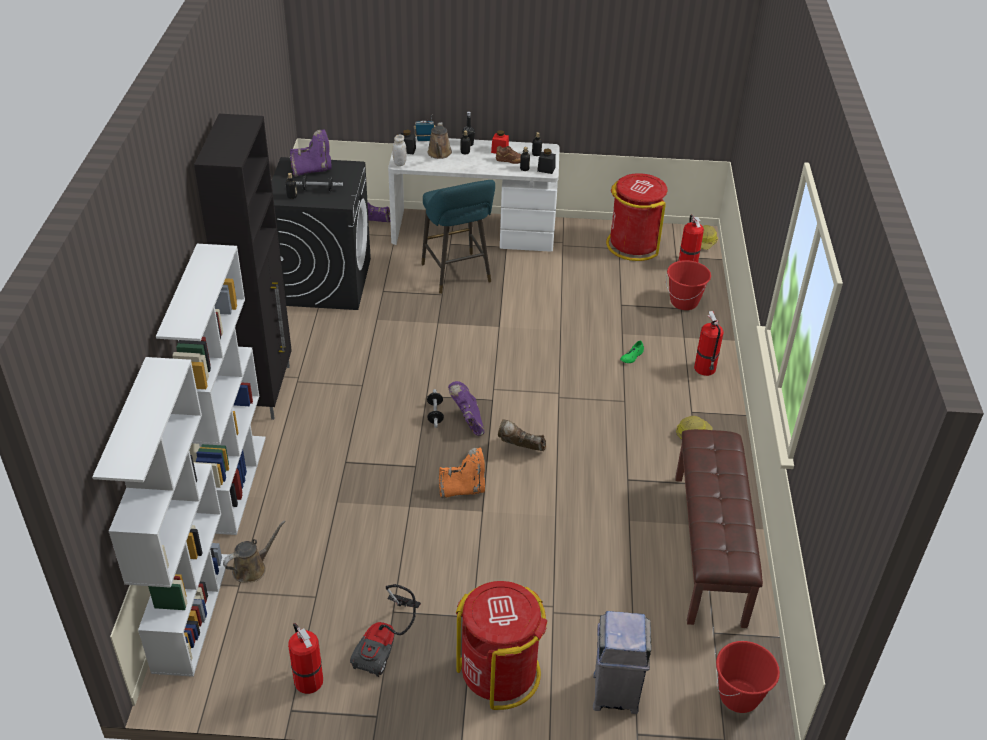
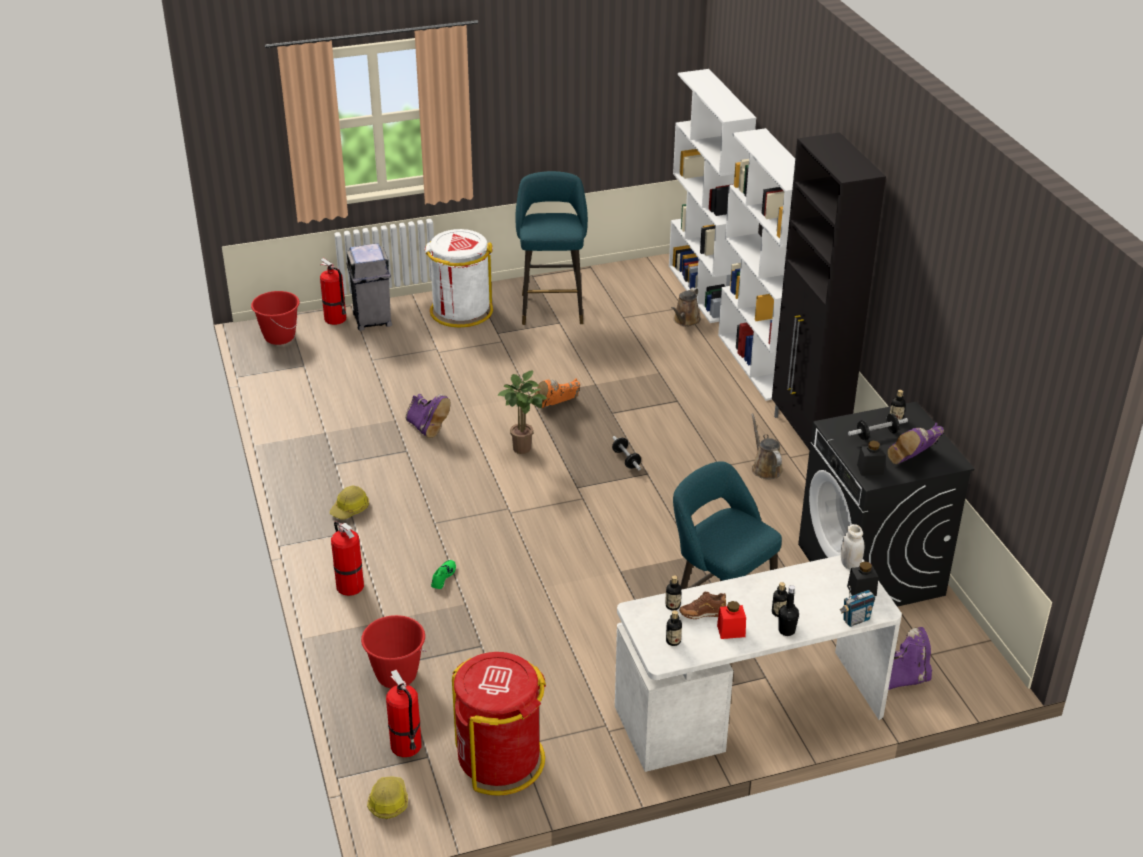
camera: 160 degrees right, 5 degrees down
fire extinguisher [288,623,323,694] -> fire extinguisher moved to [320,258,346,325]
vacuum cleaner [350,584,421,677] -> turquoise stool [515,171,588,325]
brown watering can [427,122,452,159] -> brown watering can moved to [751,413,783,479]
purple boot [448,381,484,436] -> purple boot moved to [406,394,451,438]
red trash can [456,581,547,710] -> white trash can [425,229,493,327]
brown boot [498,419,546,451] -> potted plant [498,371,547,454]
black jar [537,149,556,174] -> black jar moved to [857,441,886,476]
brown bench [675,429,763,628] -> none

